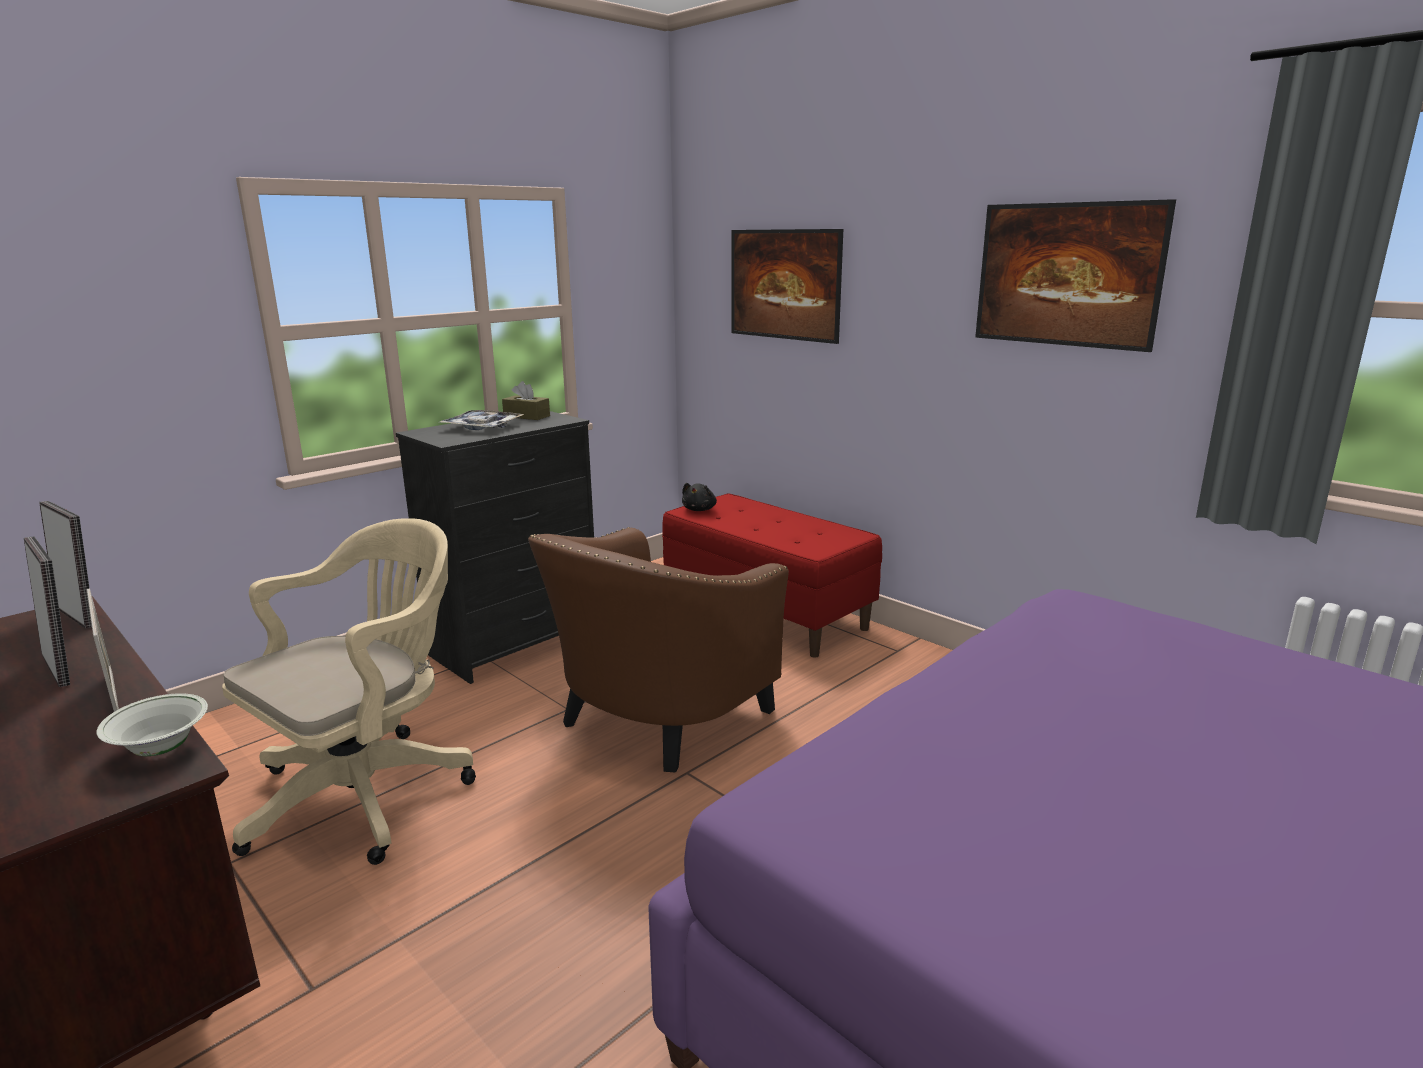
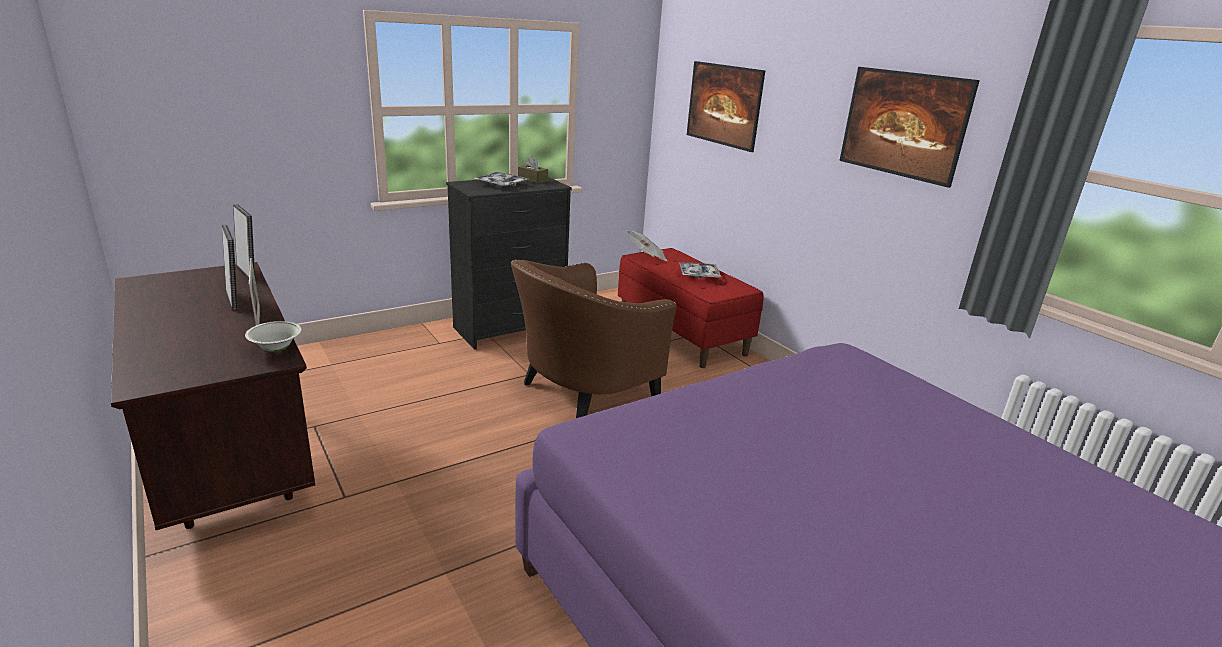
camera: 10 degrees right, 5 degrees up
beige office chair [222,518,476,865] -> none
black plush toy [682,483,717,511] -> newspaper [626,230,667,261]
none -> tray [679,262,721,278]

